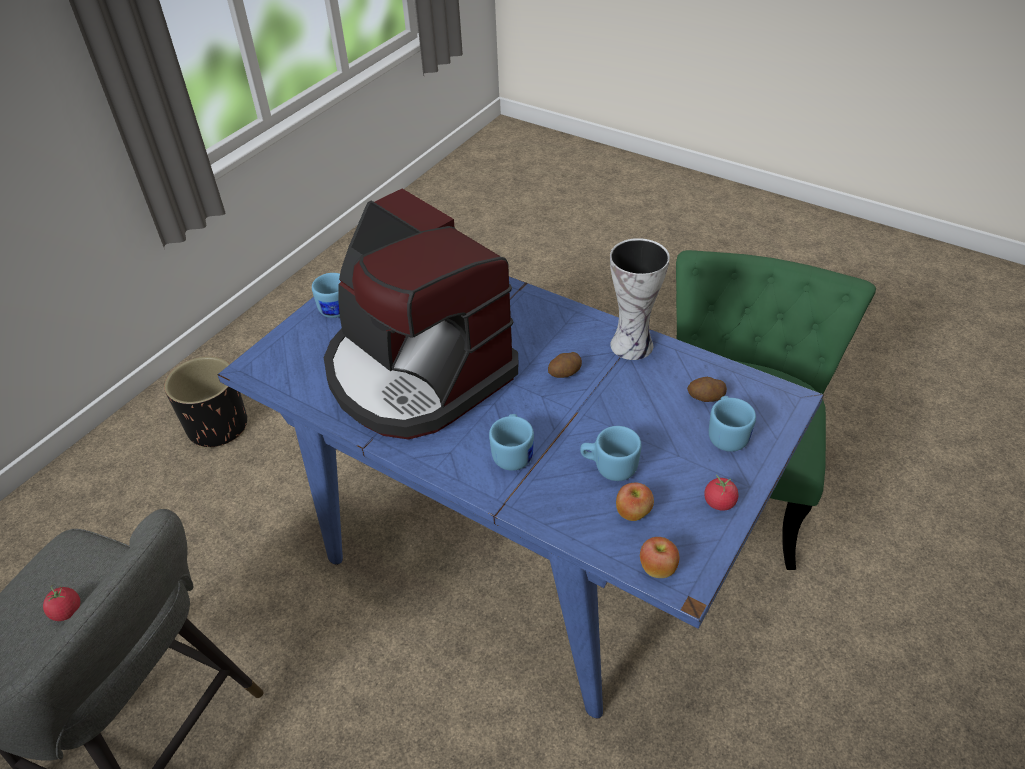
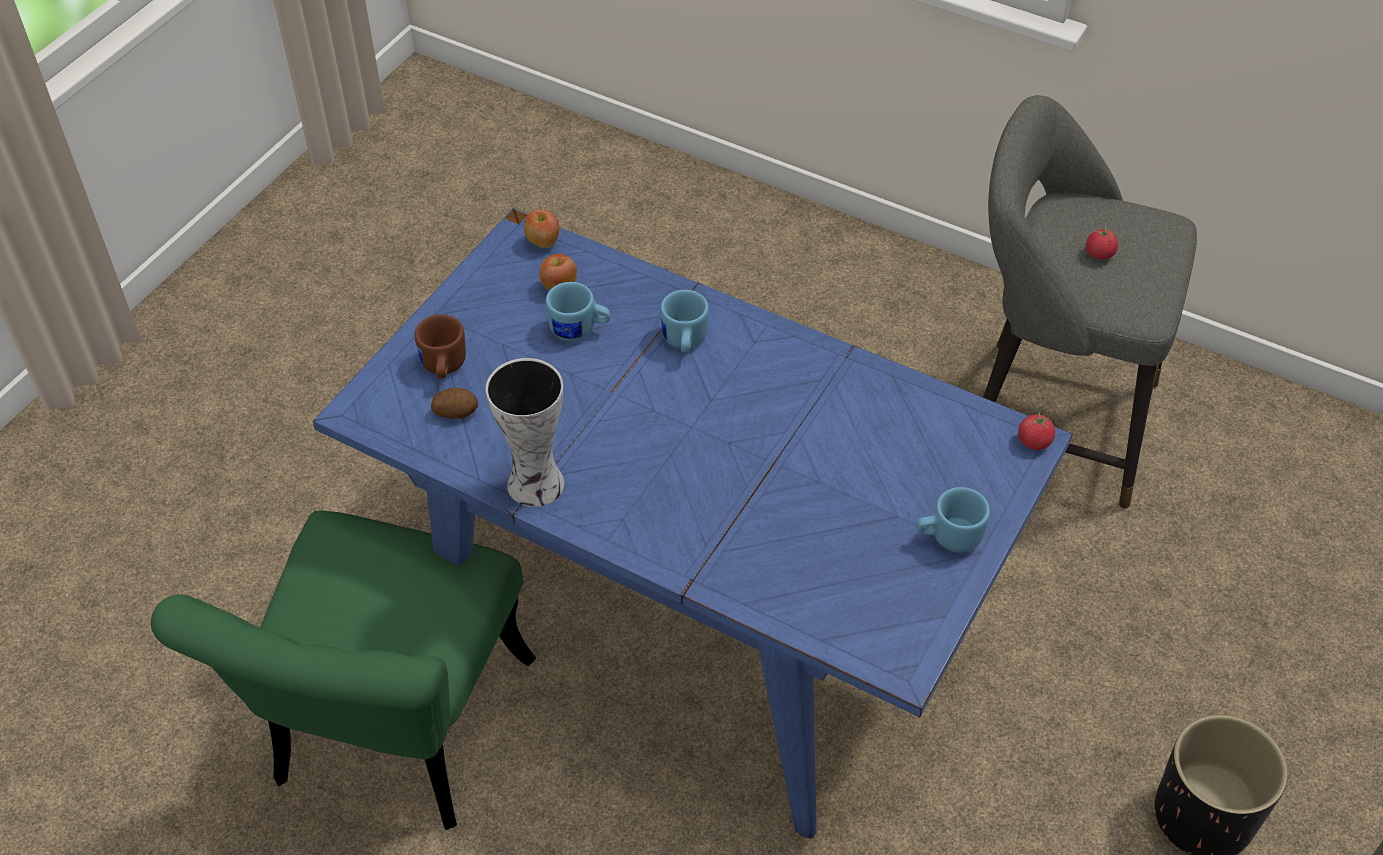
camera: 175 degrees right, 5 degrees up
coffee machine [324,189,518,440] -> none
potato [548,352,582,378] -> none
tomato [704,475,738,511] -> tomato moved to [1018,410,1055,450]
blue mug [709,396,756,452] -> brown mug [415,314,466,378]

